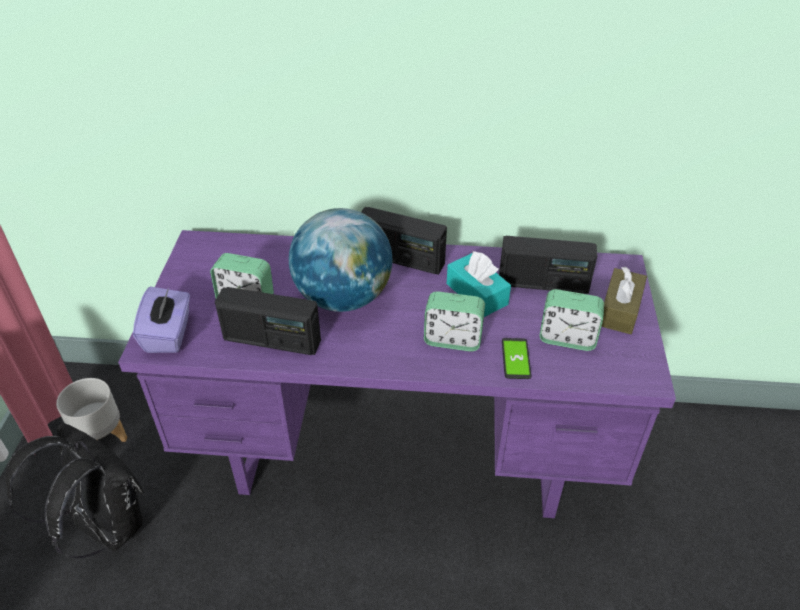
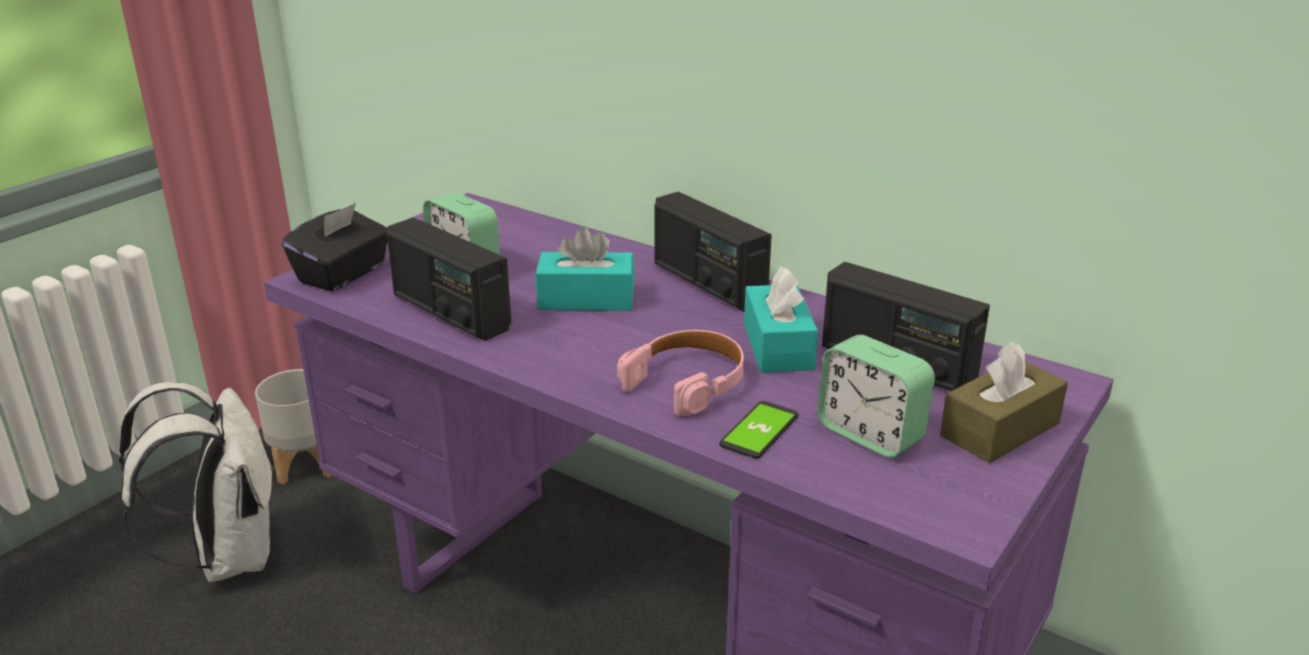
camera: 30 degrees right, 15 degrees down
black backpack [5,423,144,558] -> white backpack [119,382,274,582]
purple tissue box [133,287,190,353] -> black tissue box [282,203,388,291]
globe [289,208,392,312] -> turquoise tissue box [536,227,635,311]
alarm clock [424,291,485,351] -> pink headphones [617,330,744,416]

